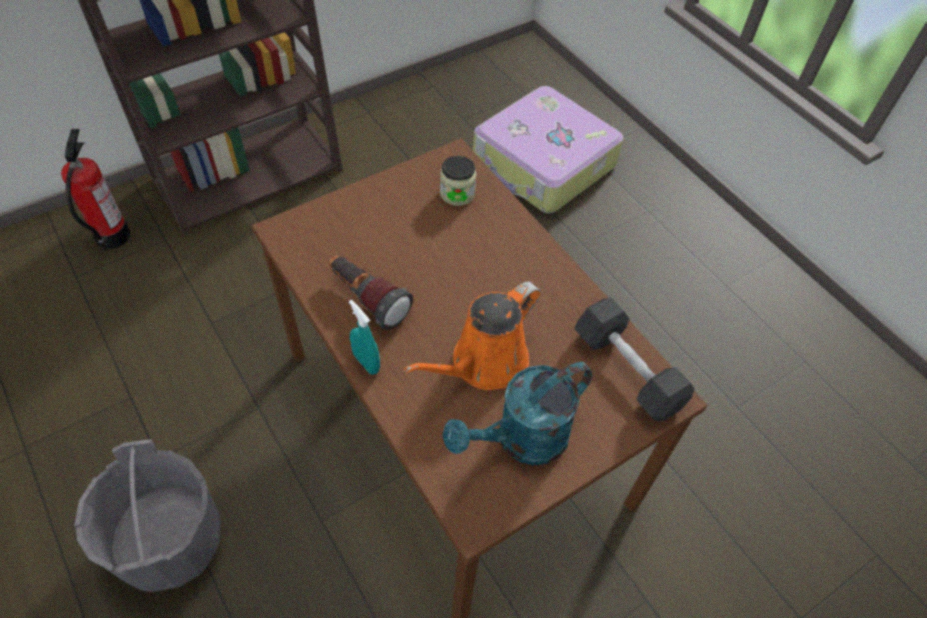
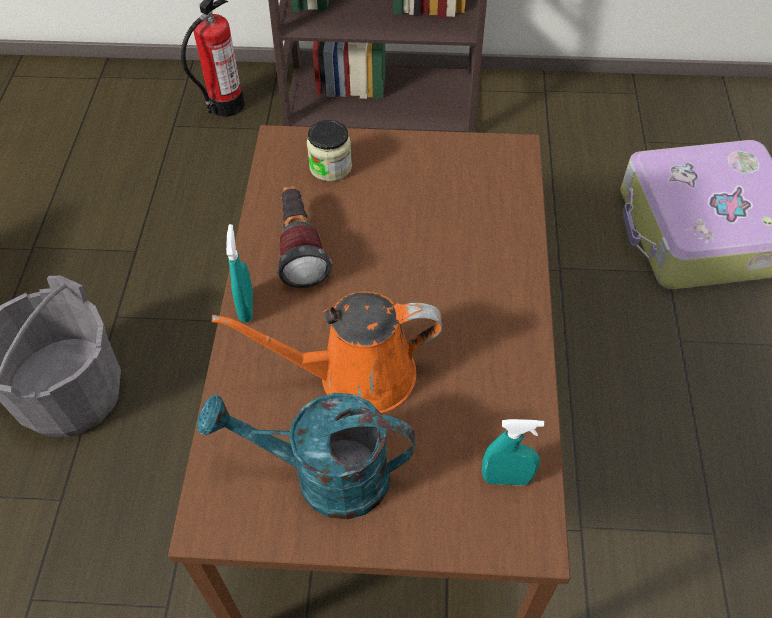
camera: 40 degrees right, 0 degrees up
jar [440,156,477,206] -> jar moved to [307,120,352,181]
grey dumbbell [574,297,695,421] -> turquoise spray bottle [482,419,544,485]

